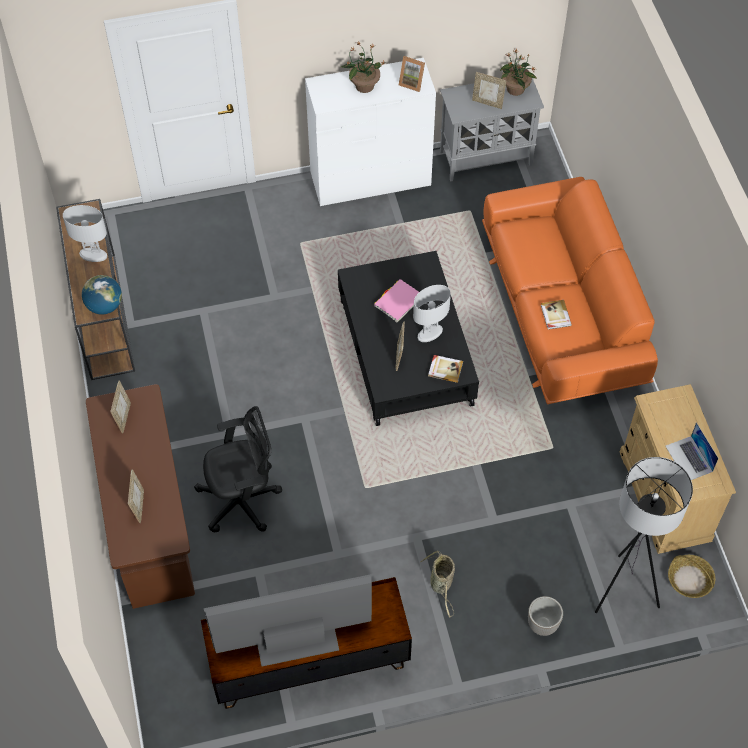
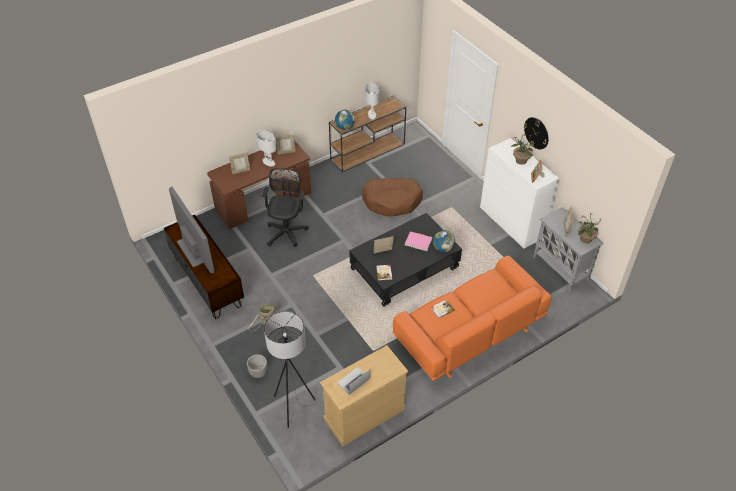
camera: 70 degrees right, 10 degrees down
black office chair [194,406,282,532] -> black office chair turned 135 degrees counterclockwise [262,168,309,247]
white table lamp [413,285,451,342] -> white table lamp moved to [256,130,276,167]
basket [668,555,715,598] -> none
none -> brown dog bed [362,178,423,216]
none -> globe [433,230,455,252]
none -> wall clock [524,117,549,150]

